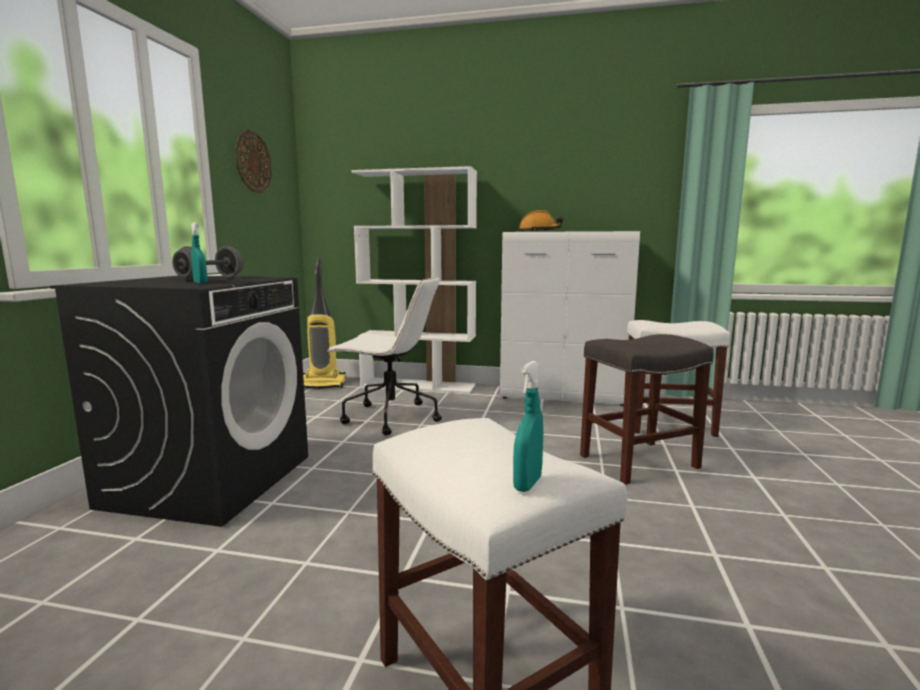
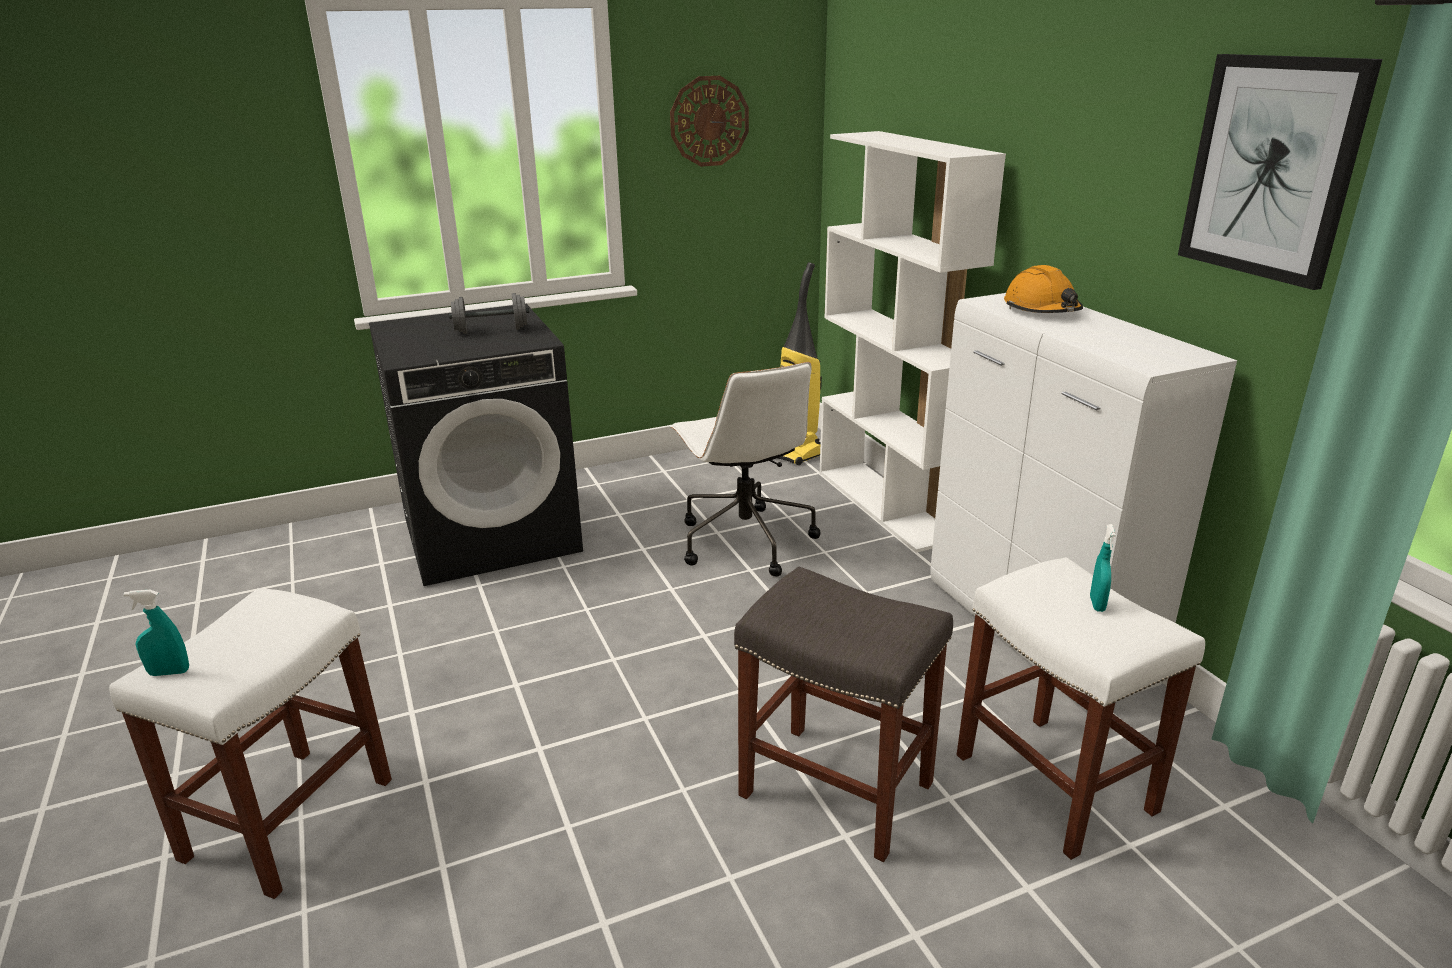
camera: 55 degrees right, 15 degrees up
turquoise spray bottle [191,222,207,284] -> turquoise spray bottle moved to [1090,524,1116,612]
none -> picture [1178,54,1382,290]

